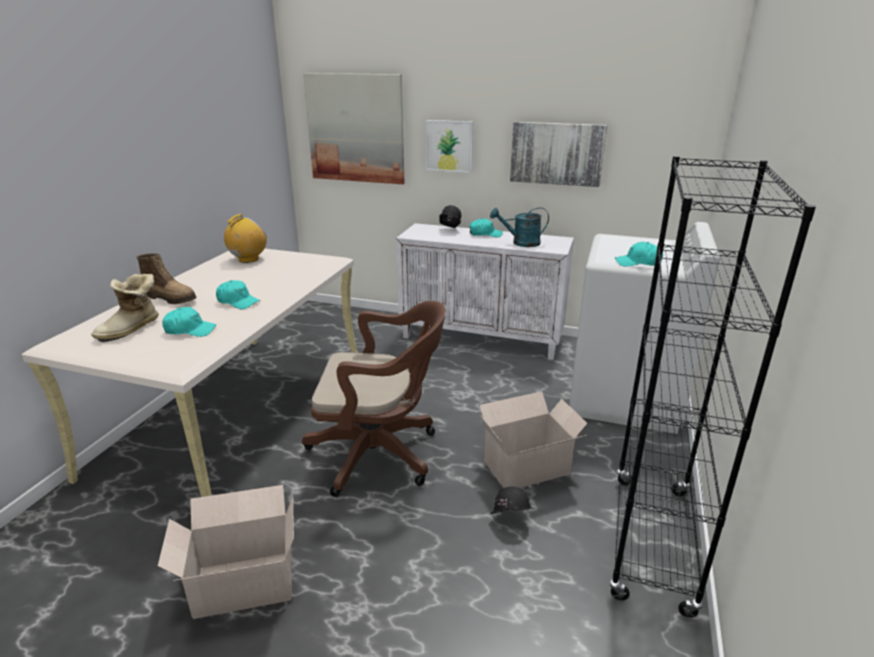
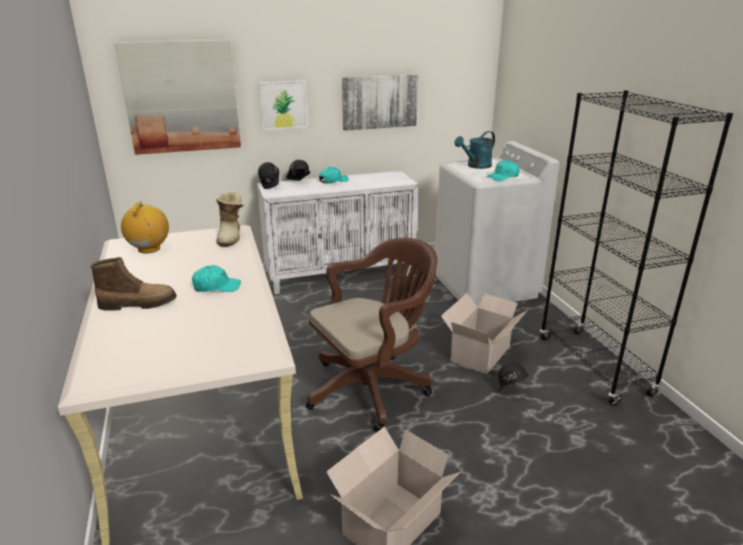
camera: 35 degrees left, 0 degrees up
boot [92,274,159,342] -> boot moved to [216,192,244,247]
turquoise cap [162,307,216,337] -> none
turquoise watering can [490,207,549,247] -> turquoise watering can moved to [454,131,495,169]
none -> black hard hat [258,162,279,189]

